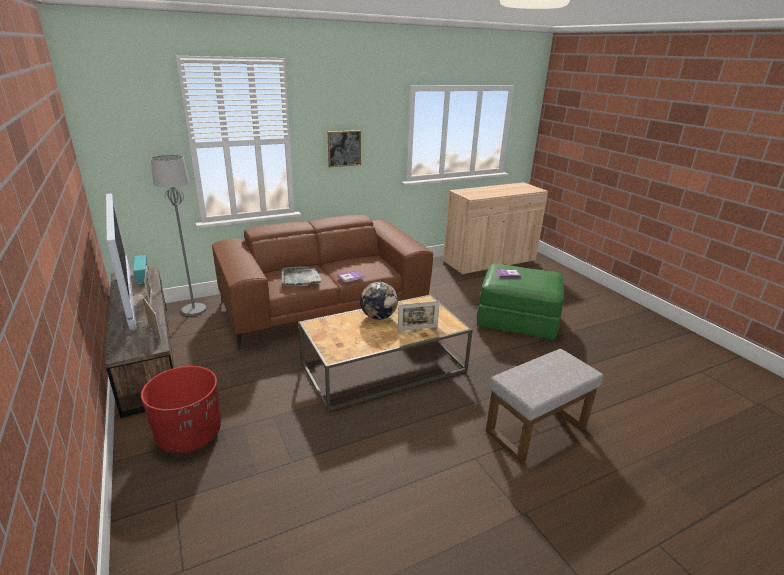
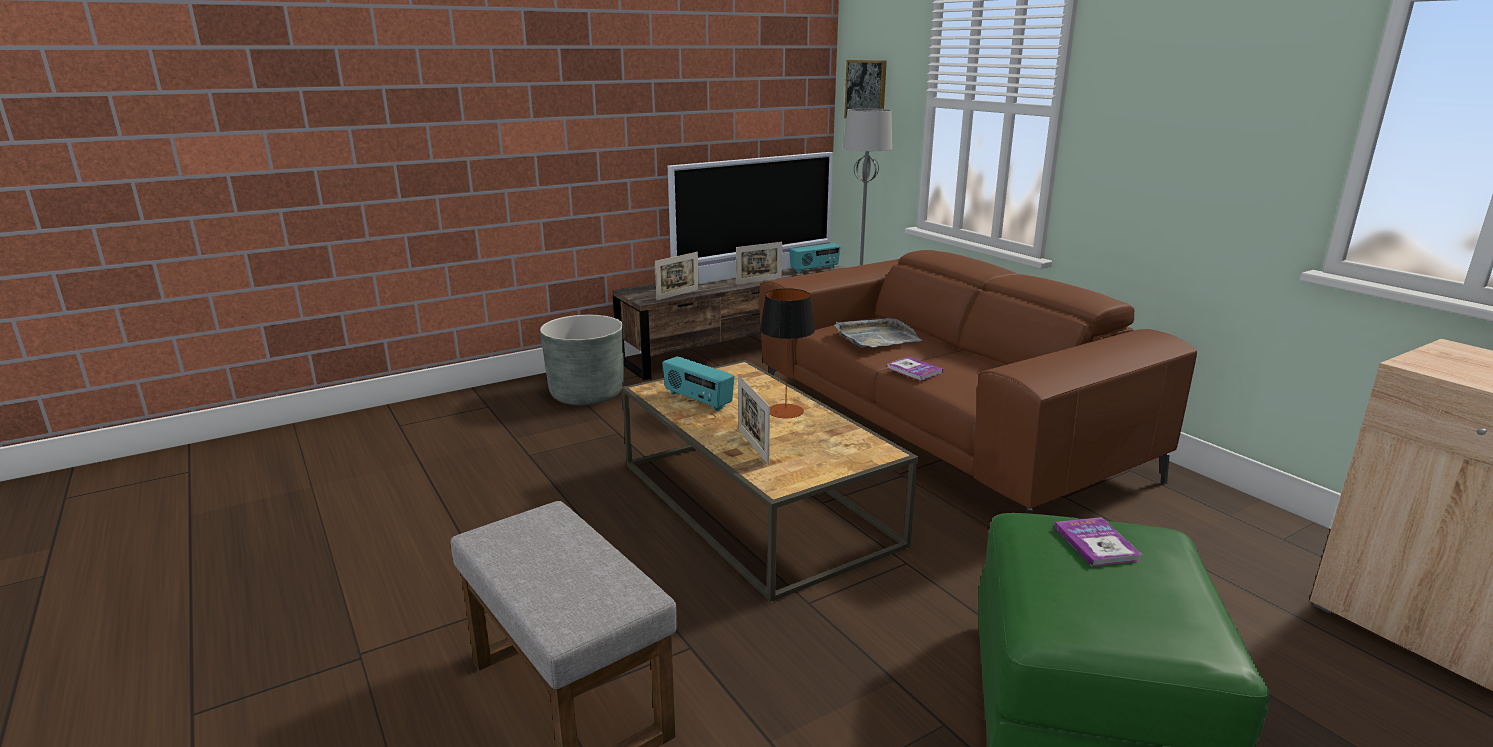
camera: 85 degrees right, 5 degrees down
red planter [141,366,221,453] -> grey planter [540,315,623,406]
picture [328,130,361,167] -> picture moved to [844,60,887,118]
globe [360,282,398,320] -> table lamp [760,288,815,419]
none -> radio [663,356,734,411]

